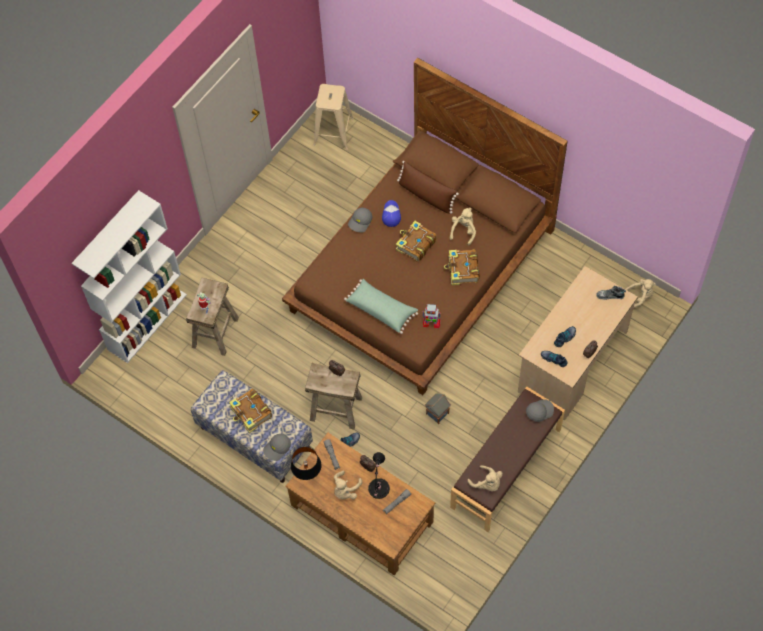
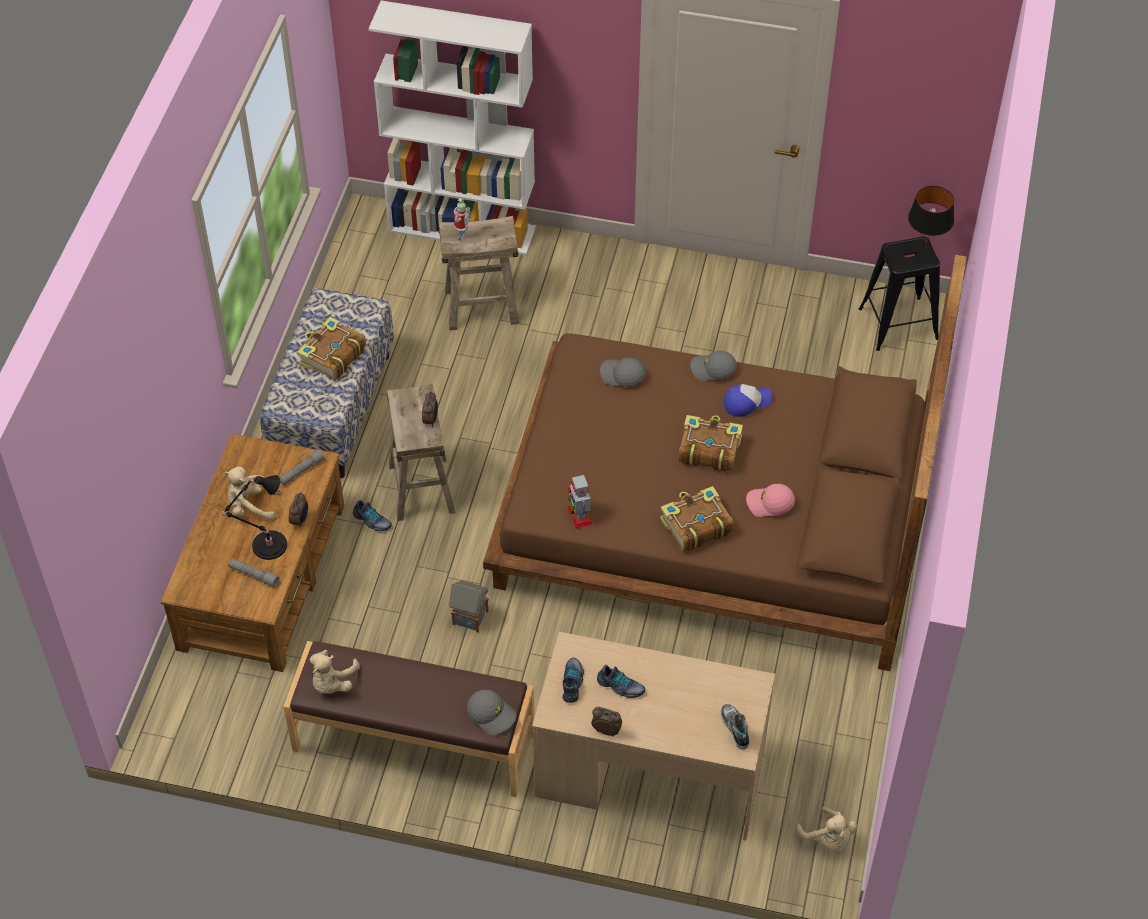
camera: 65 degrees right, 10 degrees down
grey cap [263,434,291,461] -> grey cap moved to [600,358,646,387]
black table lamp [291,447,322,480] -> black table lamp moved to [908,186,954,246]
beige stool [313,84,354,150] -> black stool [859,236,940,351]
green pillow [344,279,418,334] -> none
brown pillow [397,161,459,214] -> none
beige plush toy [450,208,476,246] -> pink cap [746,484,795,517]

